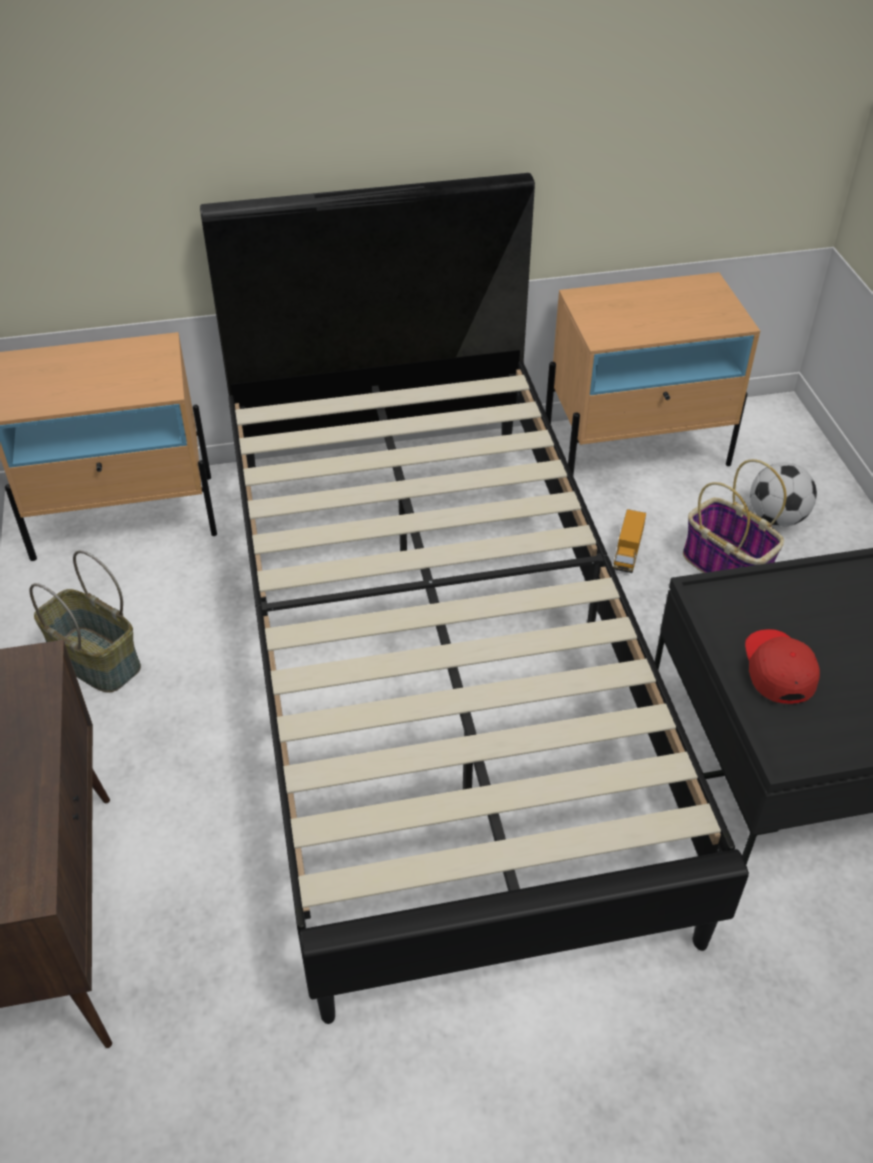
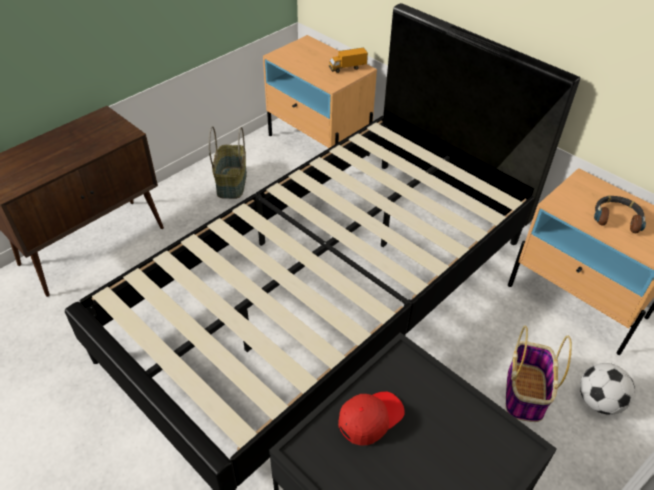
camera: 55 degrees right, 0 degrees up
toy truck [613,509,646,573] -> toy truck moved to [329,47,368,73]
none -> headphones [594,195,646,233]

